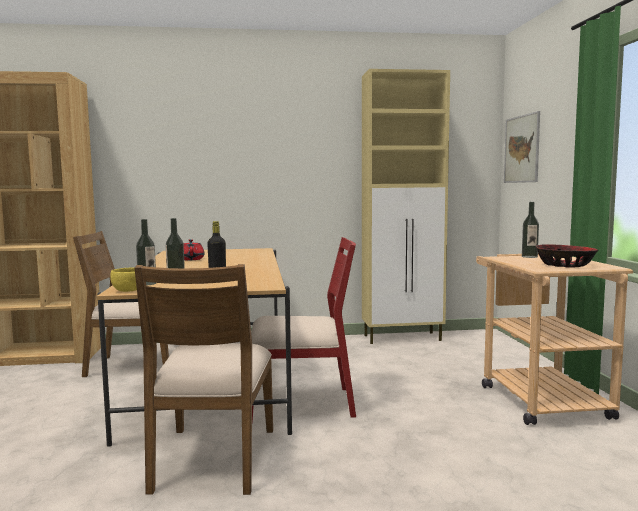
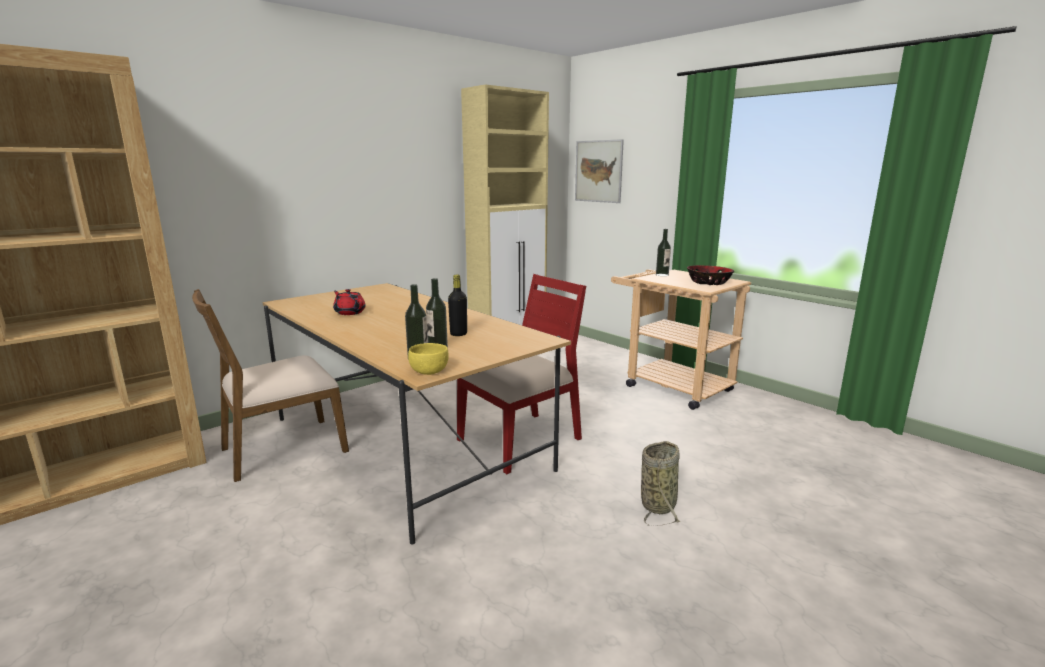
camera: 35 degrees left, 10 degrees up
brown chair [134,264,273,495] -> none
none -> basket [641,441,680,526]

